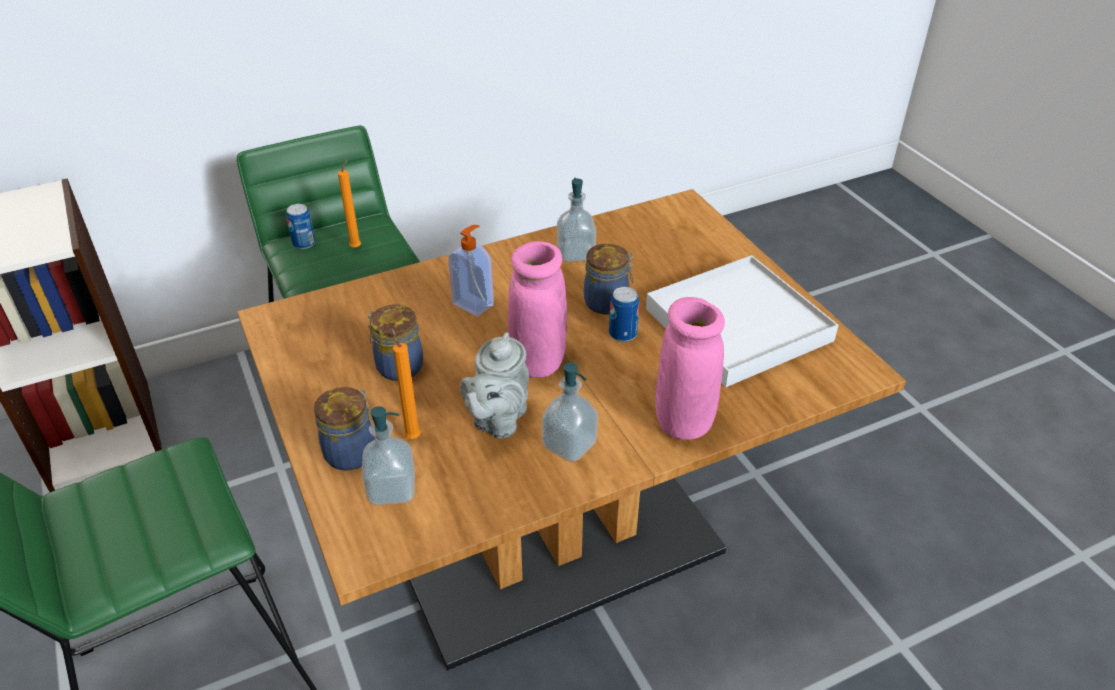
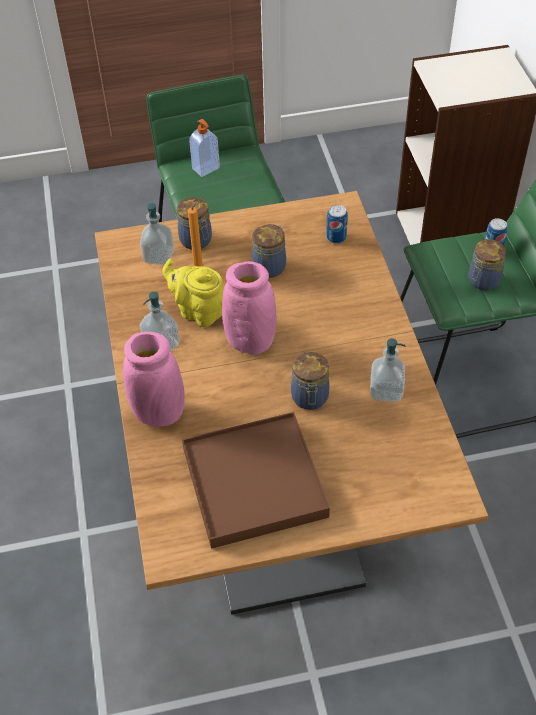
camera: 105 degrees right, 10 degrees up
orange candle [338,159,361,248] -> jar [469,239,506,290]
soap dispenser [448,225,494,317] -> soap dispenser moved to [189,119,220,177]
grey teapot [460,332,529,438] -> yellow teapot [163,258,224,327]
can [609,287,639,342] -> can moved to [326,205,348,244]
white tray [646,255,838,387] -> brown tray [182,412,330,549]

